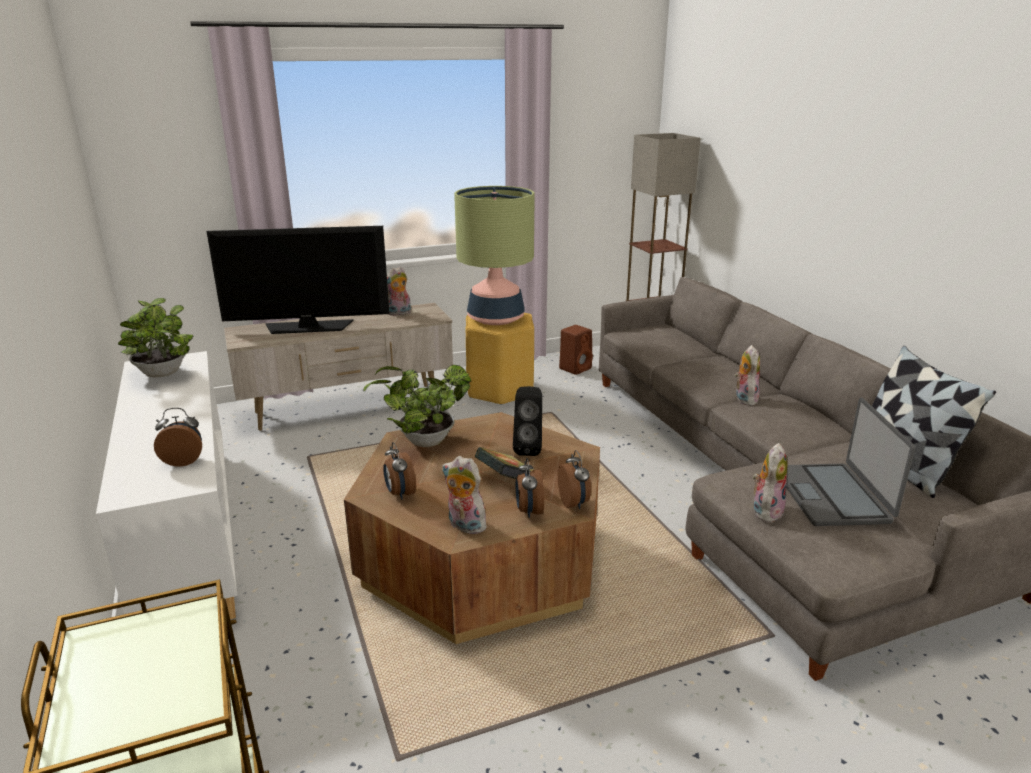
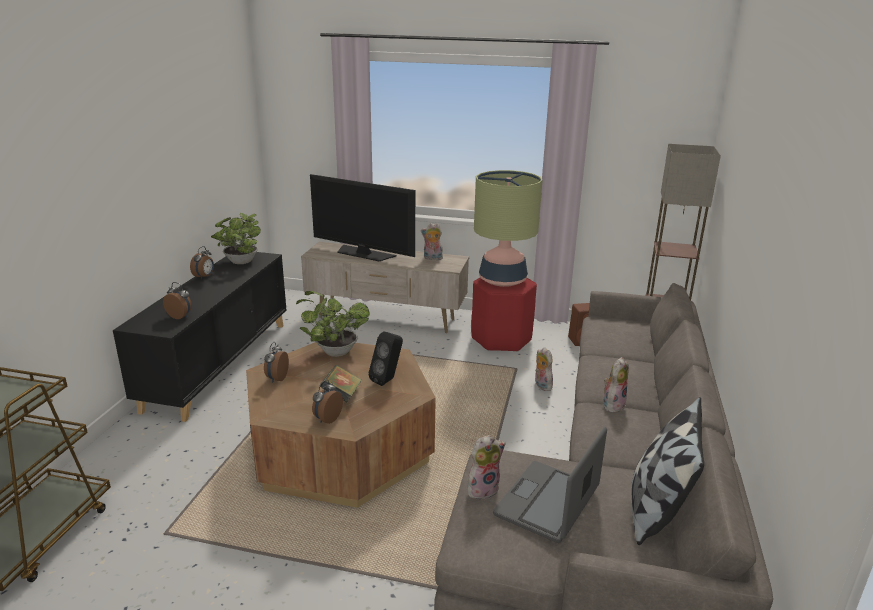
camera: 35 degrees right, 0 degrees up
white cabinet [96,351,237,619] -> black cabinet [113,252,287,422]
plush toy [442,456,490,534] -> plush toy moved to [535,347,553,391]
yellow stool [466,313,534,405] -> red stool [471,278,537,352]
alarm clock [558,450,591,509] -> alarm clock moved to [190,246,214,279]

